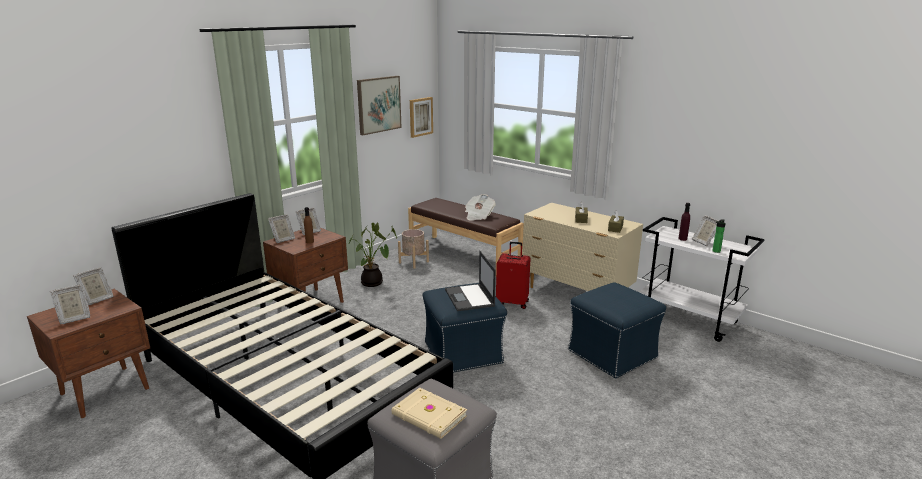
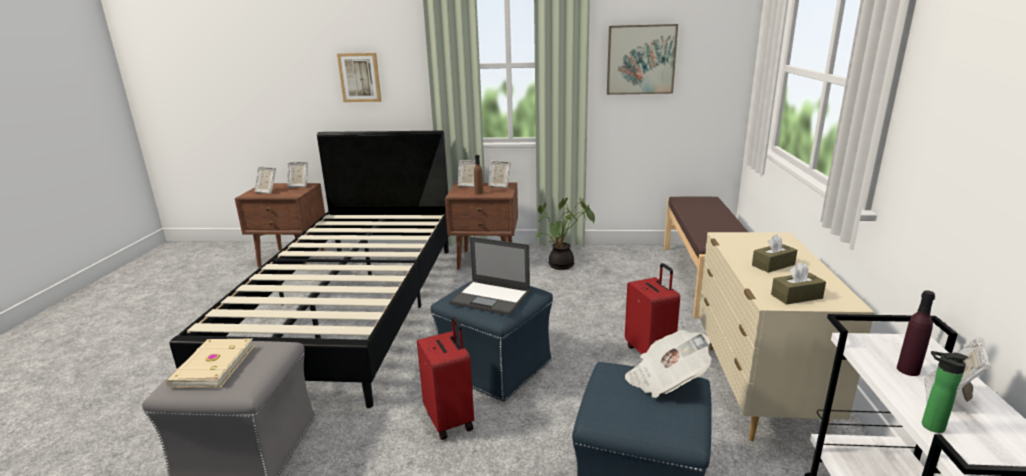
camera: 55 degrees right, 0 degrees up
beige planter [398,229,429,269] -> none
picture [410,97,433,138] -> picture moved to [337,53,381,102]
laptop [445,251,496,311] -> laptop turned 105 degrees counterclockwise [449,237,530,316]
newspaper [465,194,496,221] -> newspaper moved to [625,330,712,398]
none -> red suitcase [417,316,474,440]

